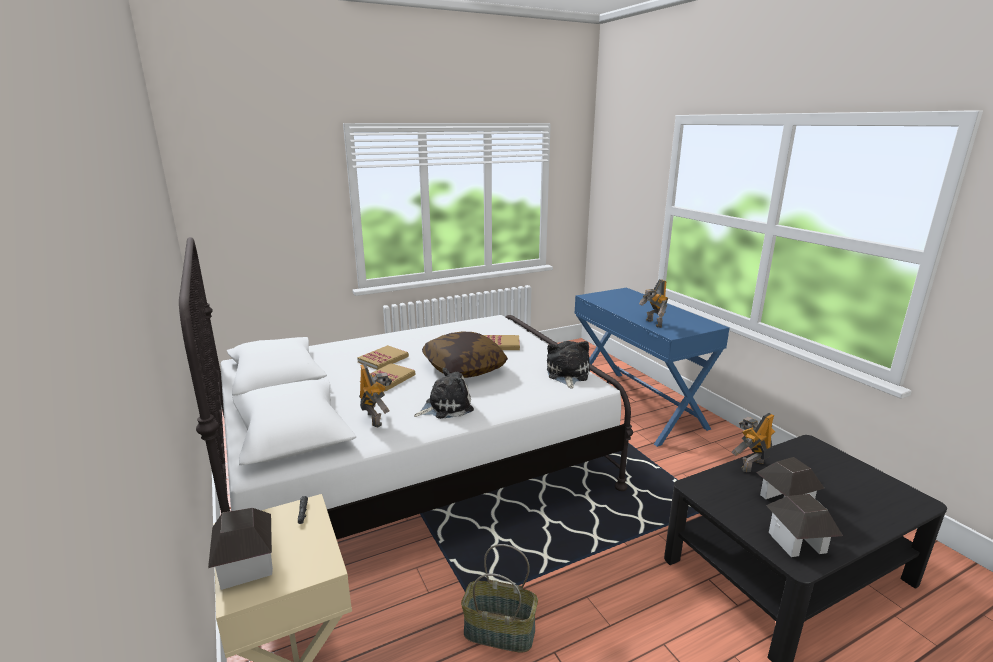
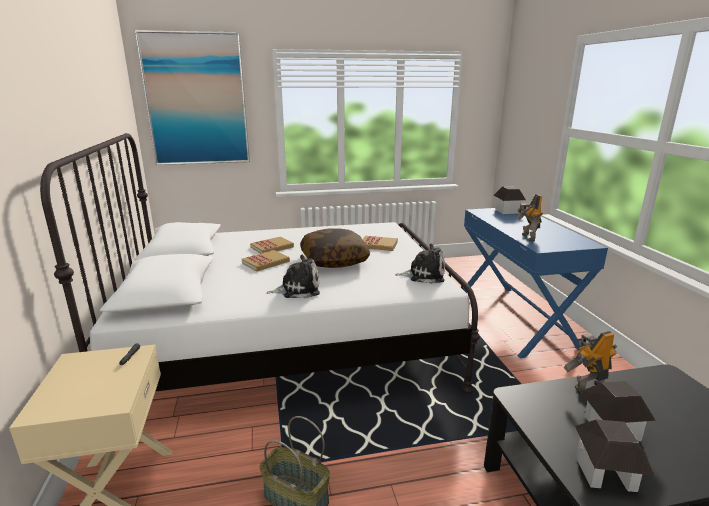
camera: 15 degrees right, 0 degrees up
toy house [208,508,273,590] -> toy house moved to [494,186,526,214]
toy robot [359,364,392,427] -> none
plush toy [547,341,590,389] -> plush toy turned 75 degrees clockwise [395,243,445,284]
none -> picture [135,30,250,165]

